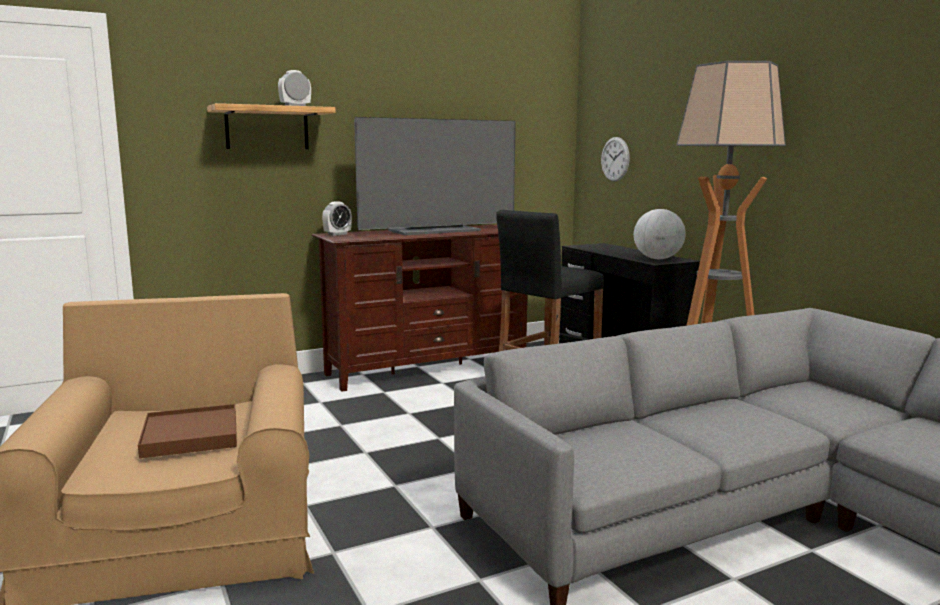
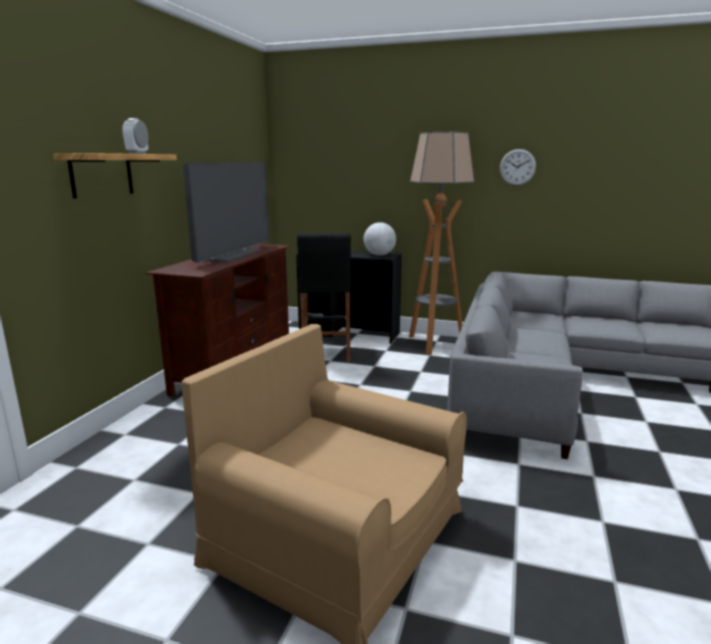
camera: 45 degrees left, 5 degrees up
brown tray [138,404,237,458] -> none
alarm clock [322,201,352,236] -> none
wall clock [601,137,630,182] -> wall clock moved to [500,149,536,185]

